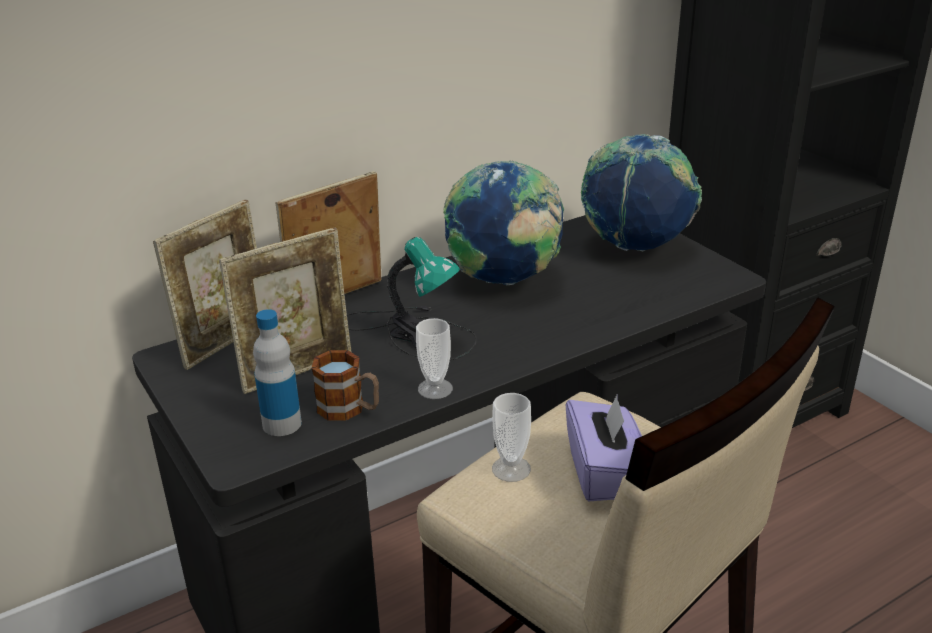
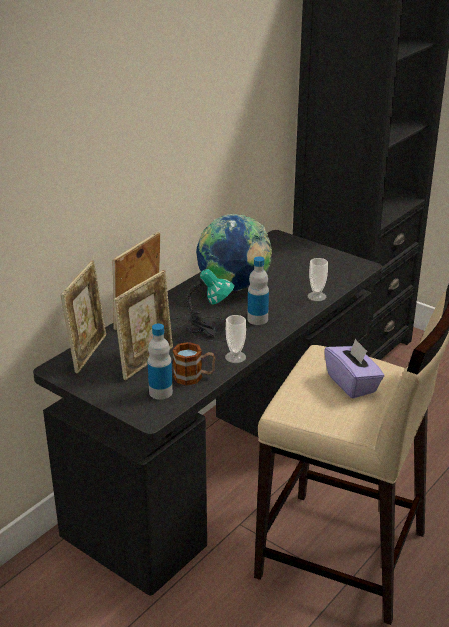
camera: 20 degrees left, 0 degrees up
cup [492,393,531,482] -> cup moved to [308,258,328,301]
globe [581,134,702,251] -> none
none -> bottle [247,256,269,325]

